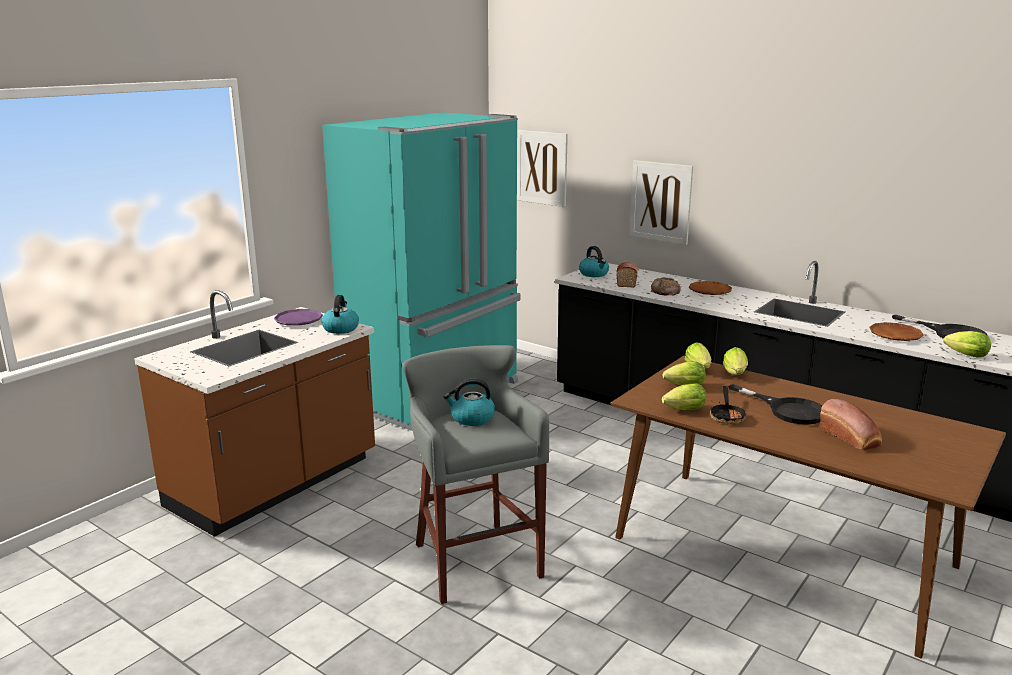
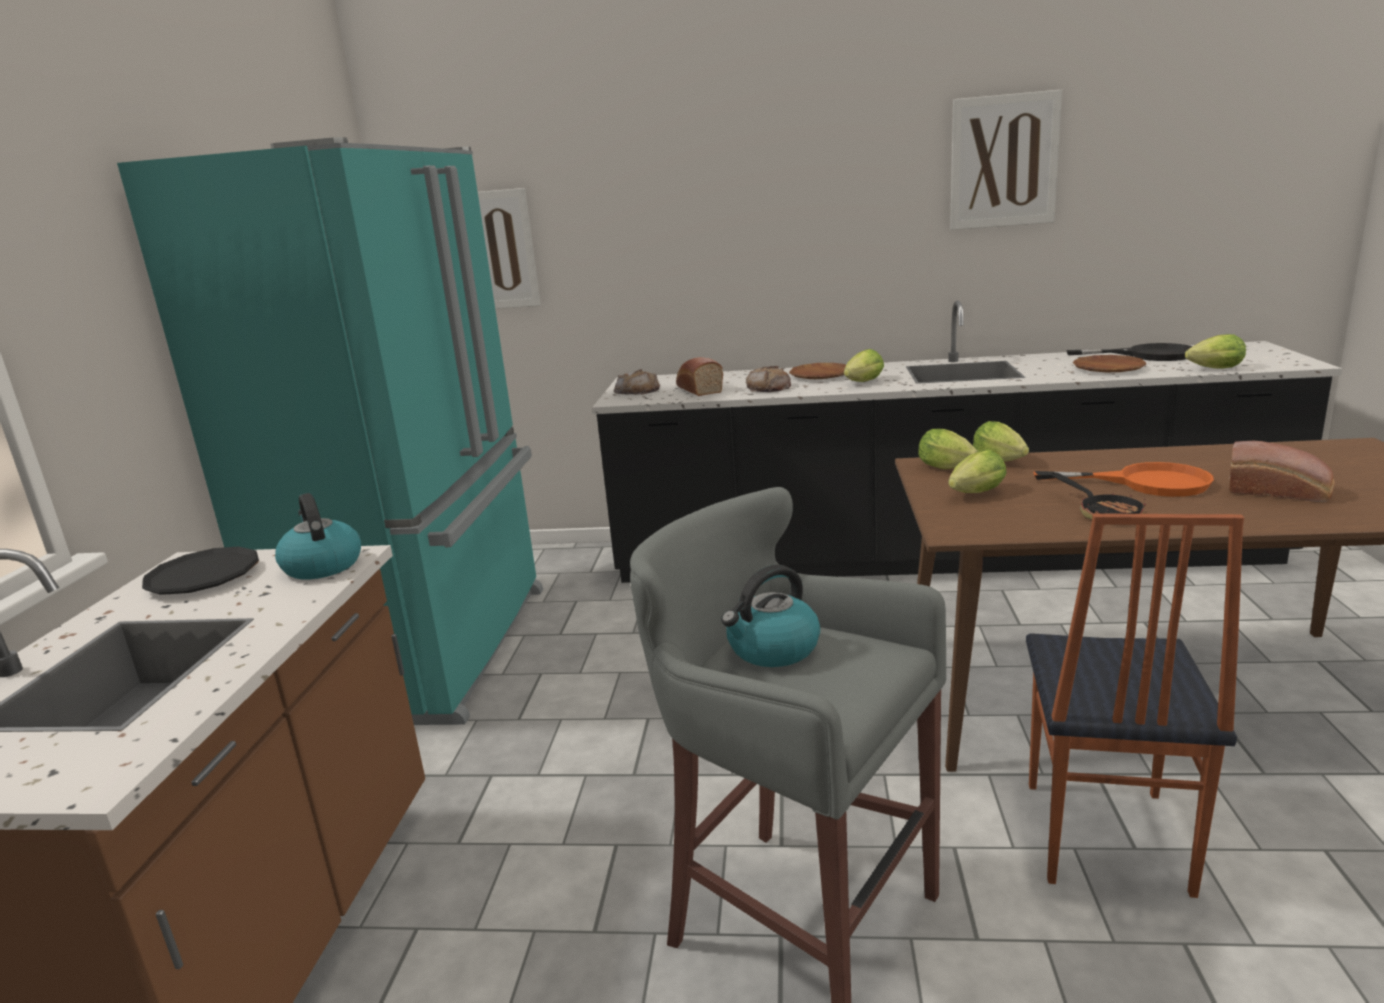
camera: 30 degrees left, 0 degrees up
purple plate [274,309,323,326] -> black plate [142,546,259,595]
kettle [579,246,609,277] -> bread [614,369,660,395]
picture [630,160,693,245] -> picture moved to [950,90,1062,230]
lettuce [662,383,706,410] -> lettuce moved to [844,349,884,382]
black frying pan [728,384,822,425] -> orange frying pan [1034,462,1214,497]
none -> chair [1026,513,1244,898]

